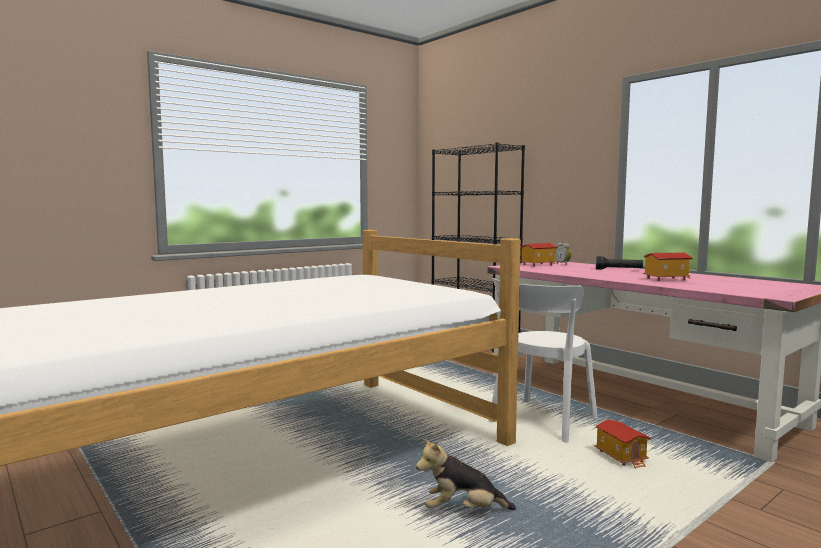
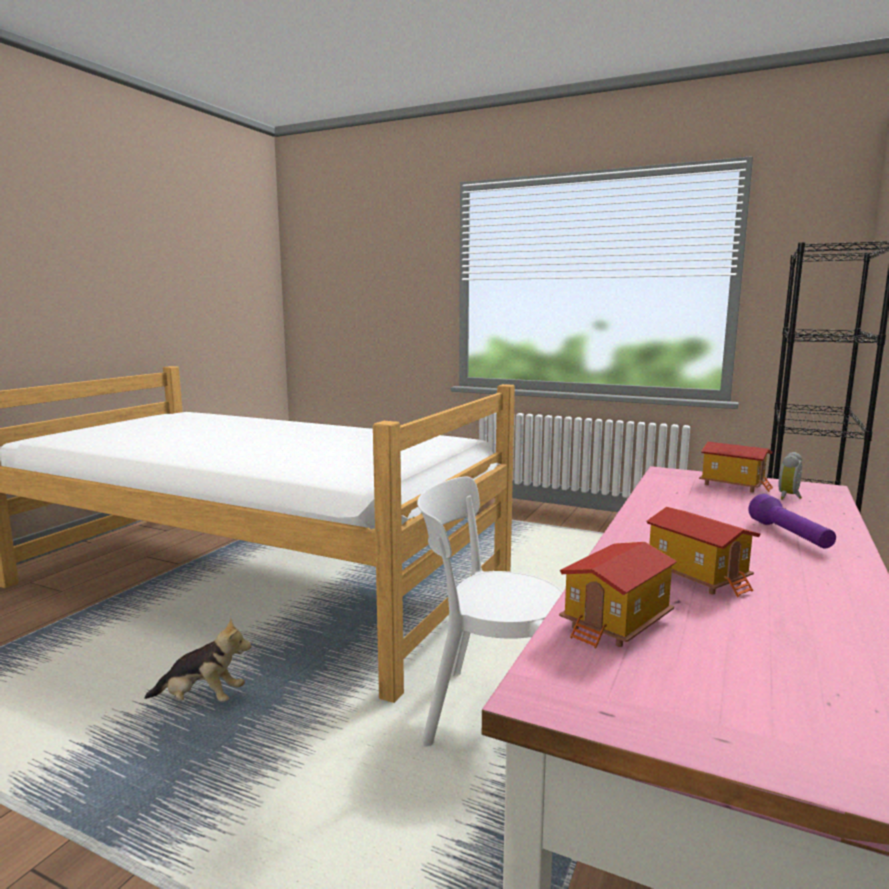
camera: 65 degrees right, 5 degrees up
plush toy [416,438,516,510] -> plush toy turned 120 degrees clockwise [144,617,252,702]
toy house [594,419,651,469] -> toy house moved to [559,542,677,649]
black flashlight [596,256,643,270] -> purple flashlight [749,494,836,549]

